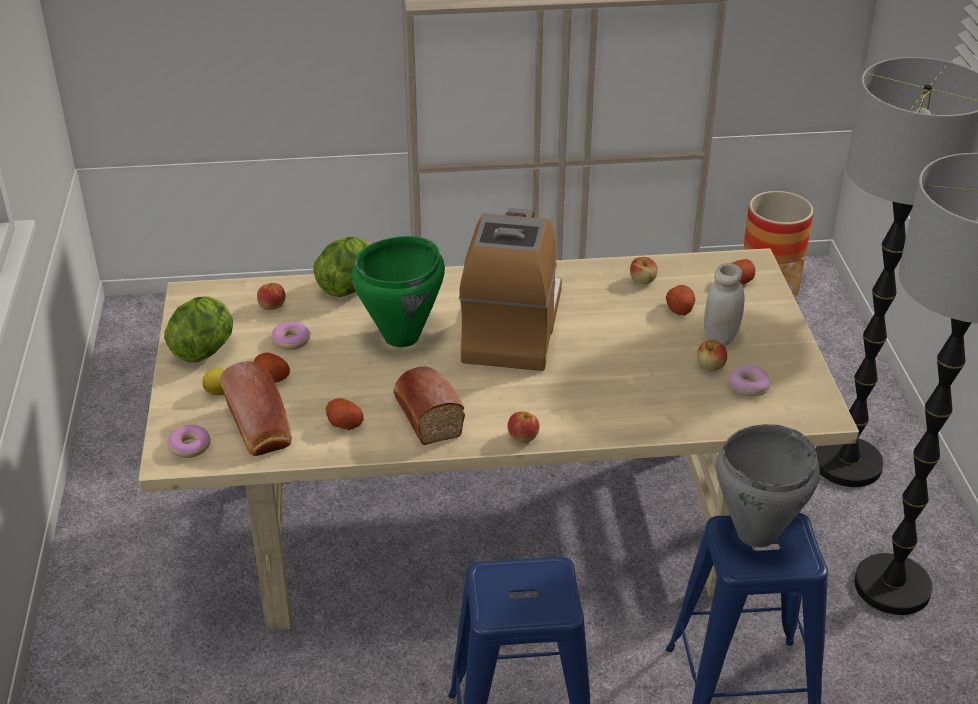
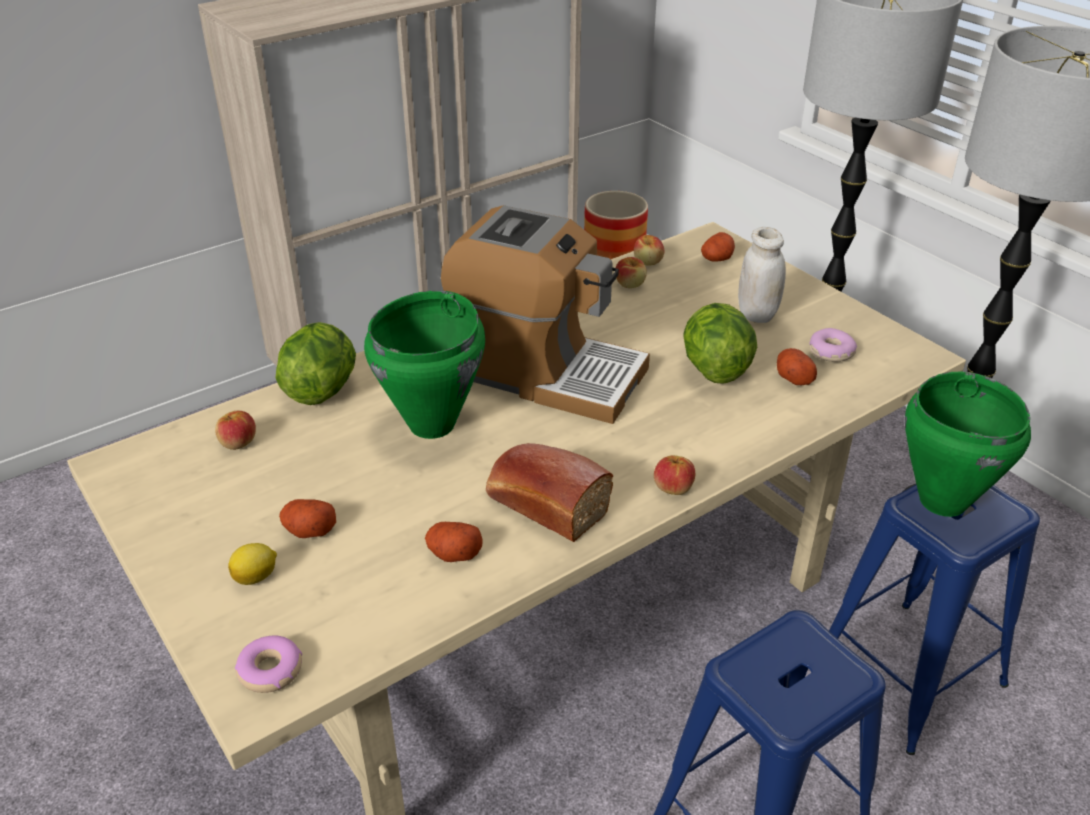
camera: 30 degrees left, 0 degrees up
lettuce [164,296,233,362] -> lettuce moved to [683,303,757,384]
bread [220,361,292,456] -> none
donut [271,322,310,350] -> none
coffee machine [459,208,562,371] -> coffee machine turned 135 degrees clockwise [441,205,650,424]
potato [666,285,695,315] -> potato moved to [777,348,817,386]
apple [697,340,727,371] -> apple moved to [634,235,664,266]
grey cooking pot [716,424,820,548] -> green cooking pot [905,372,1031,517]

